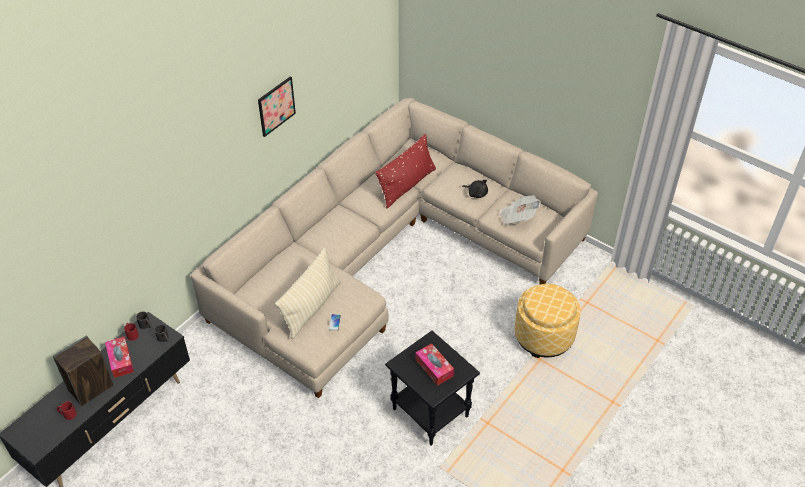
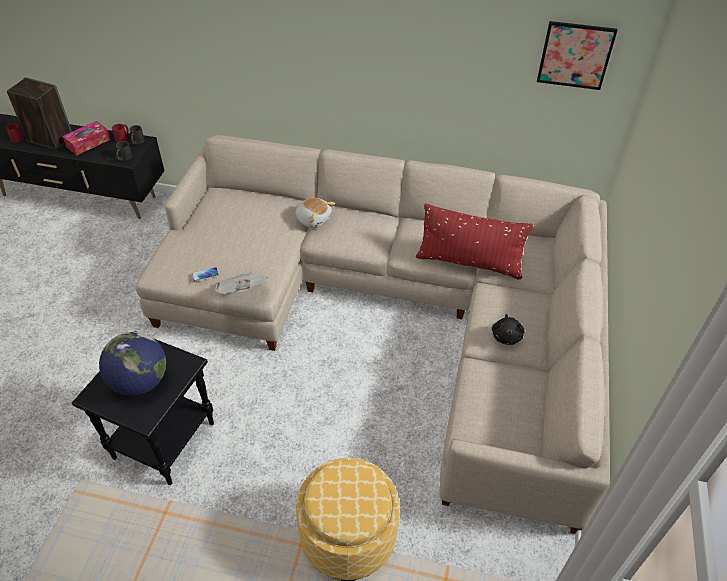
camera: 65 degrees right, 0 degrees up
picture [258,76,296,137] -> picture moved to [537,21,618,90]
beige pillow [275,248,341,339] -> none
tissue box [416,343,454,386] -> globe [99,332,166,396]
newspaper [499,195,541,225] -> newspaper moved to [215,271,268,294]
none -> plush toy [296,198,335,228]

